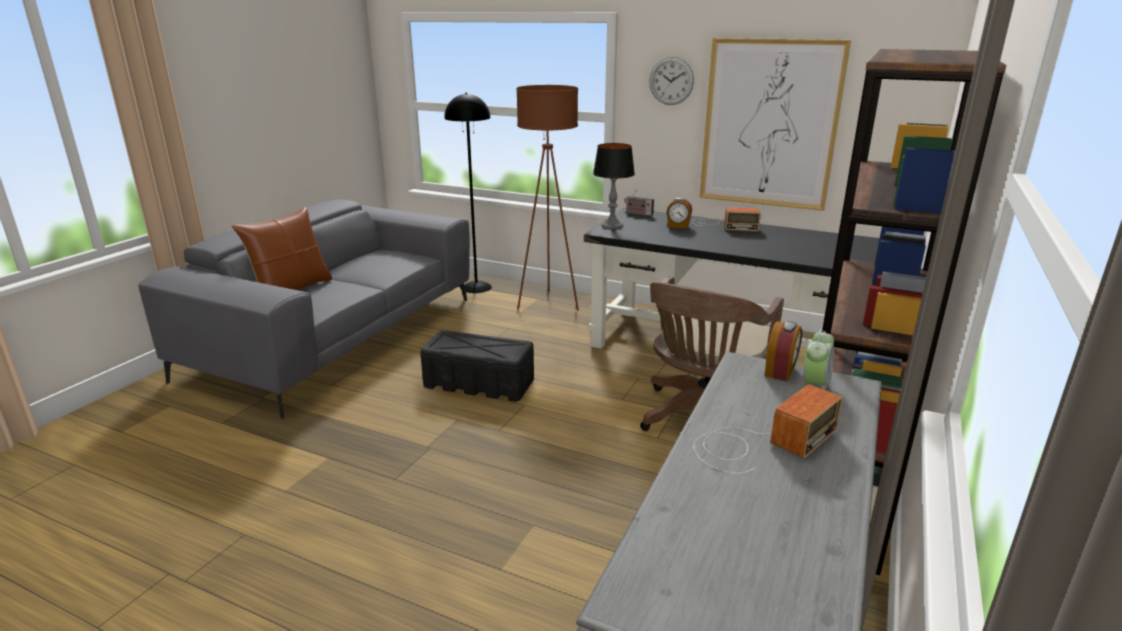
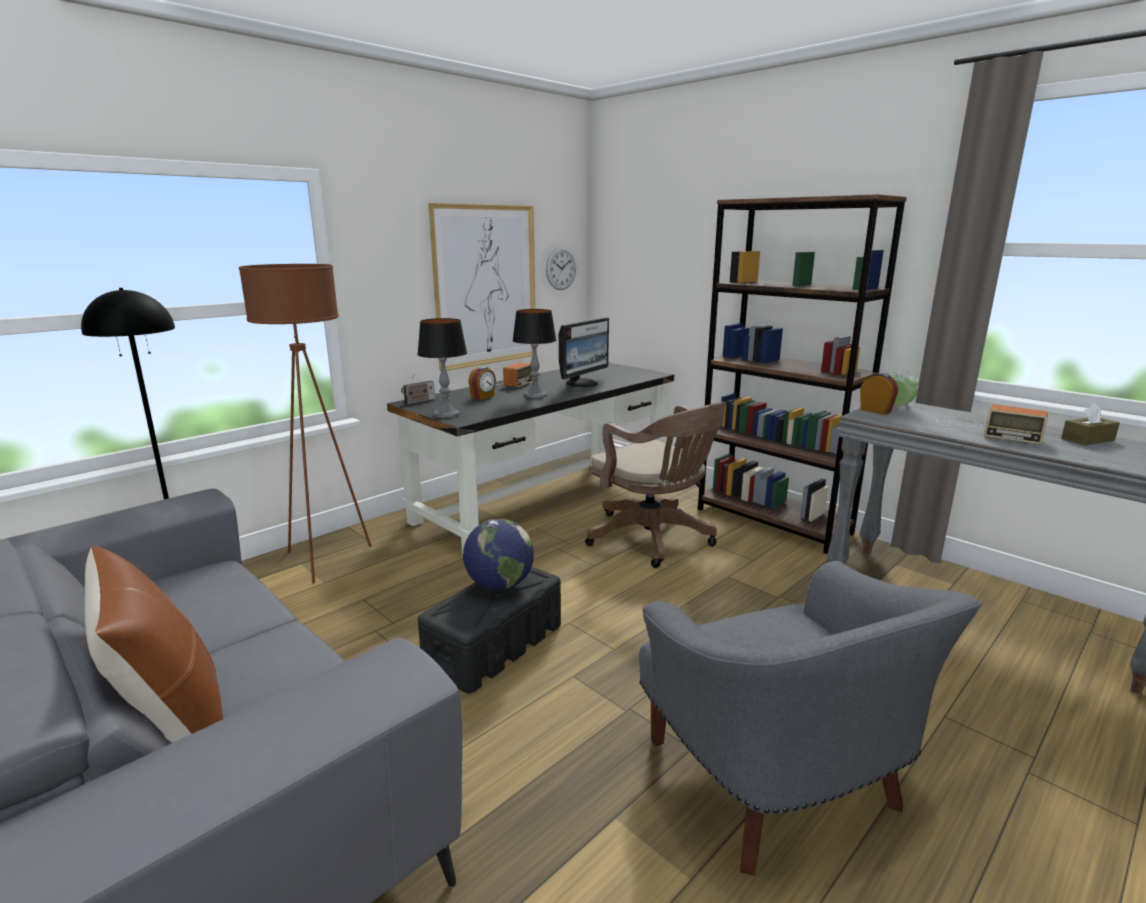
camera: 70 degrees left, 5 degrees down
wall clock [649,57,694,105] -> wall clock moved to [546,247,576,290]
radio [693,384,843,474] -> radio turned 150 degrees clockwise [936,404,1048,444]
none -> globe [463,519,534,590]
none -> table lamp [512,309,556,399]
none -> monitor [559,318,609,387]
none -> grey armchair [639,561,982,876]
none -> brown tissue box [1061,403,1120,445]

